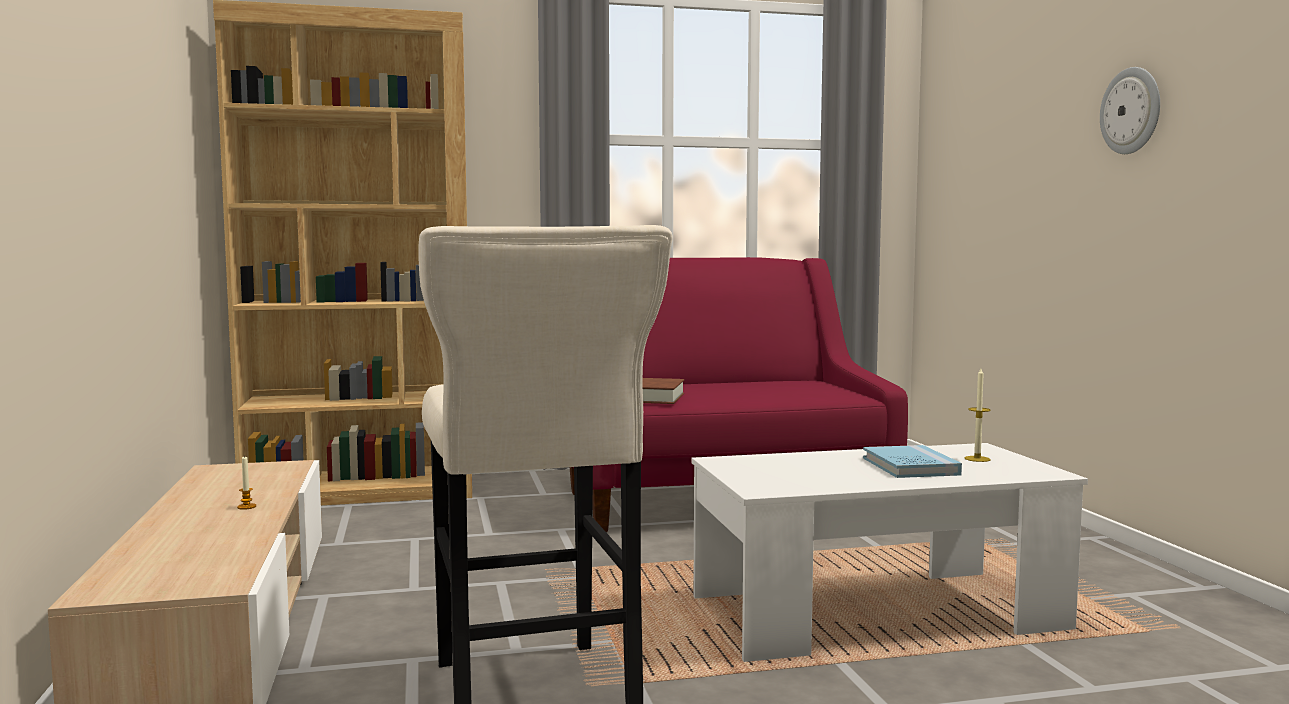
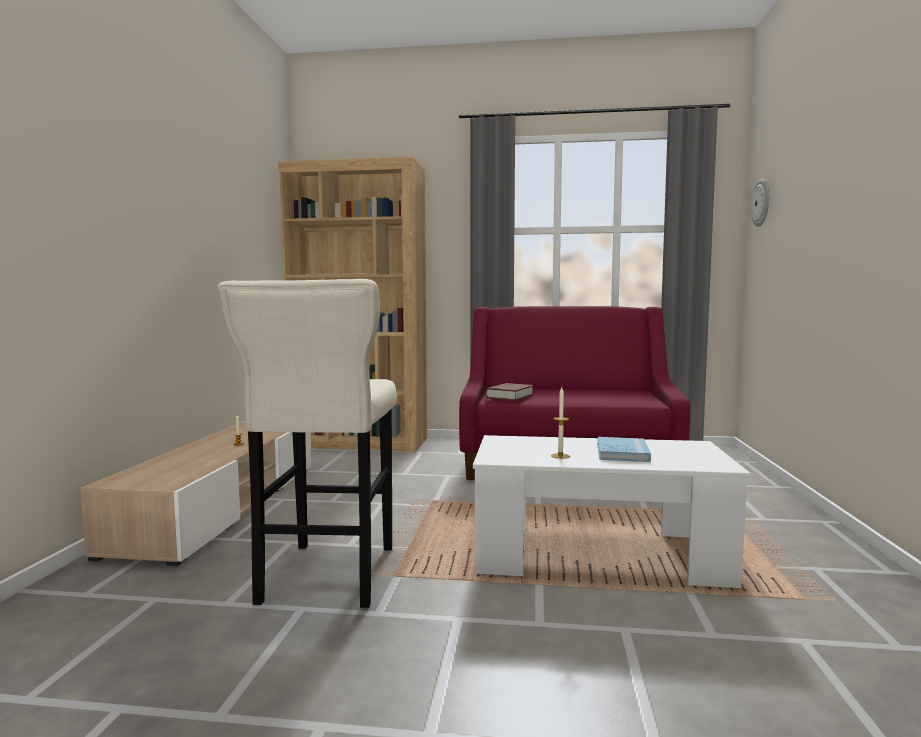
camera: 20 degrees right, 0 degrees up
candle [964,368,991,462] -> candle moved to [551,387,570,459]
wall clock [1100,67,1160,154] -> wall clock moved to [751,179,769,227]

